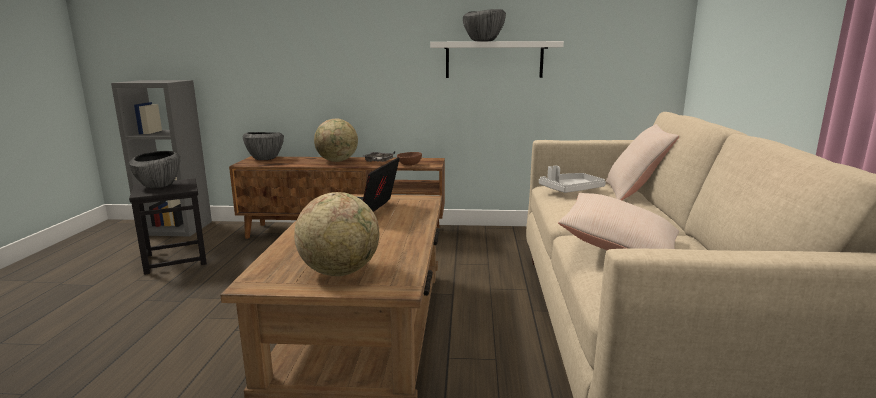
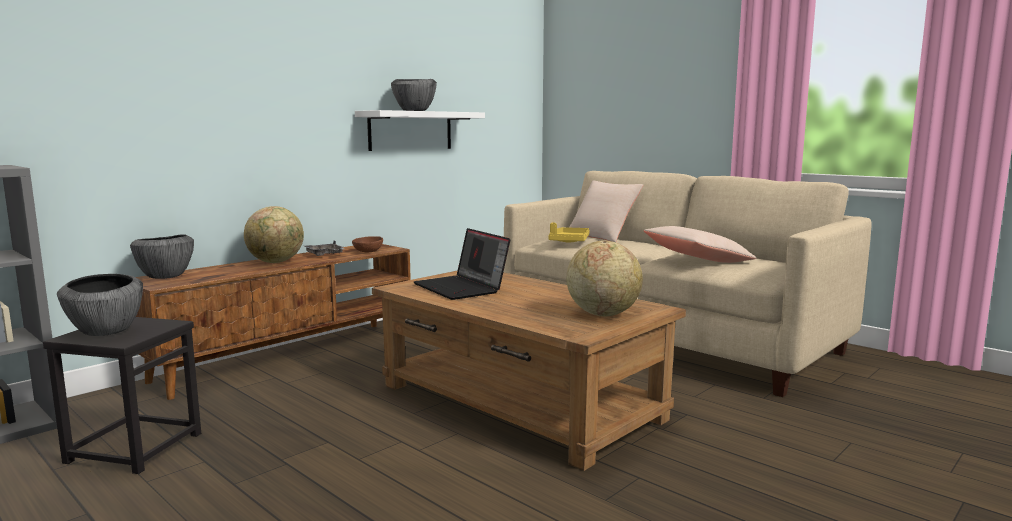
camera: 50 degrees left, 5 degrees down
grey tray [539,166,606,193] -> yellow tray [548,222,590,242]

